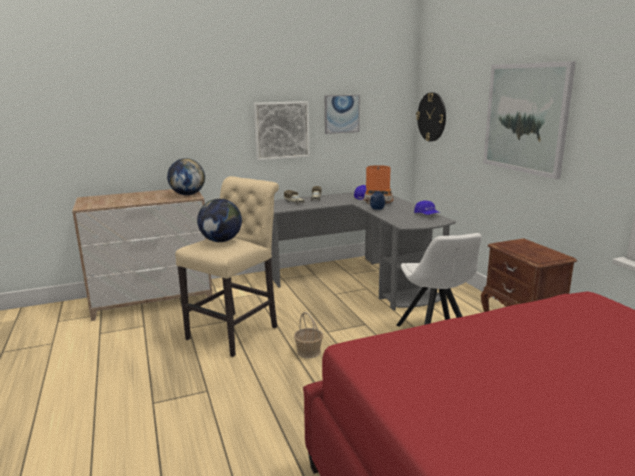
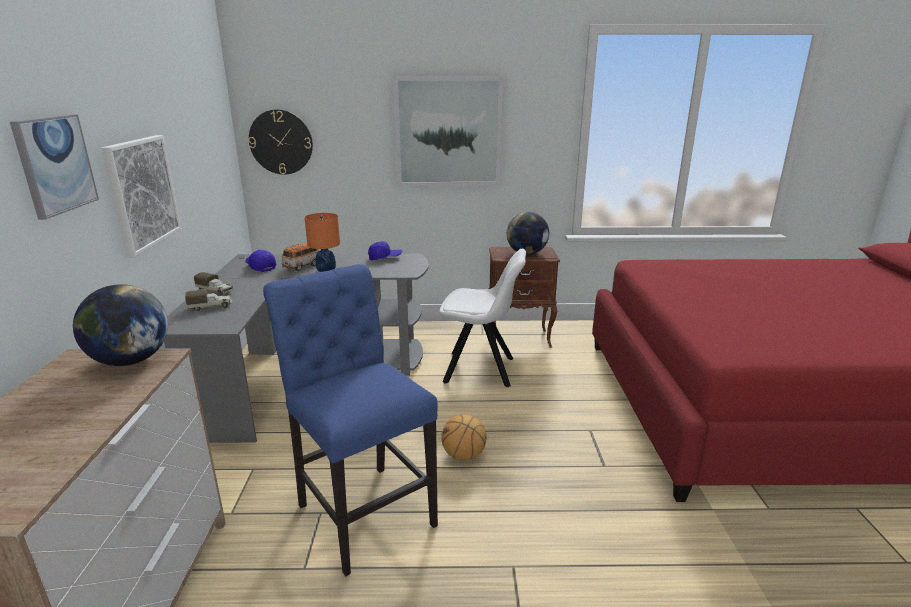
camera: 70 degrees left, 5 degrees up
beige stool [175,176,279,357] -> blue stool [263,264,438,576]
globe [197,198,242,242] -> globe moved to [507,212,549,255]
basket [294,312,323,358] -> basketball [441,414,487,461]
picture [325,95,360,134] -> picture moved to [10,114,99,220]

